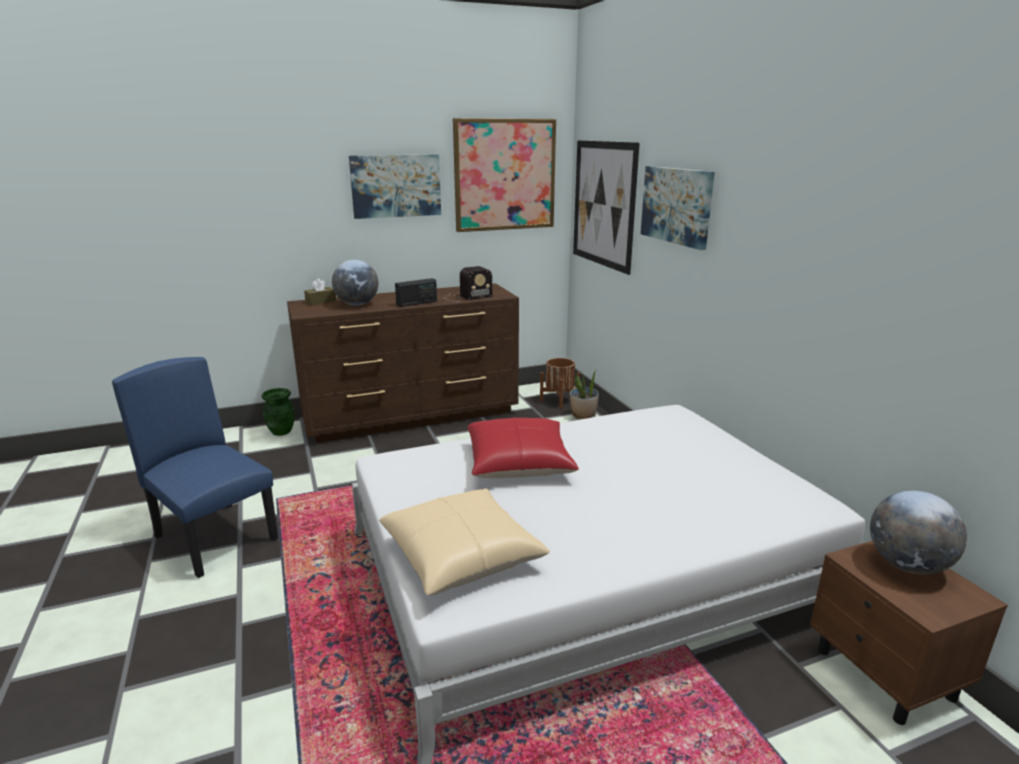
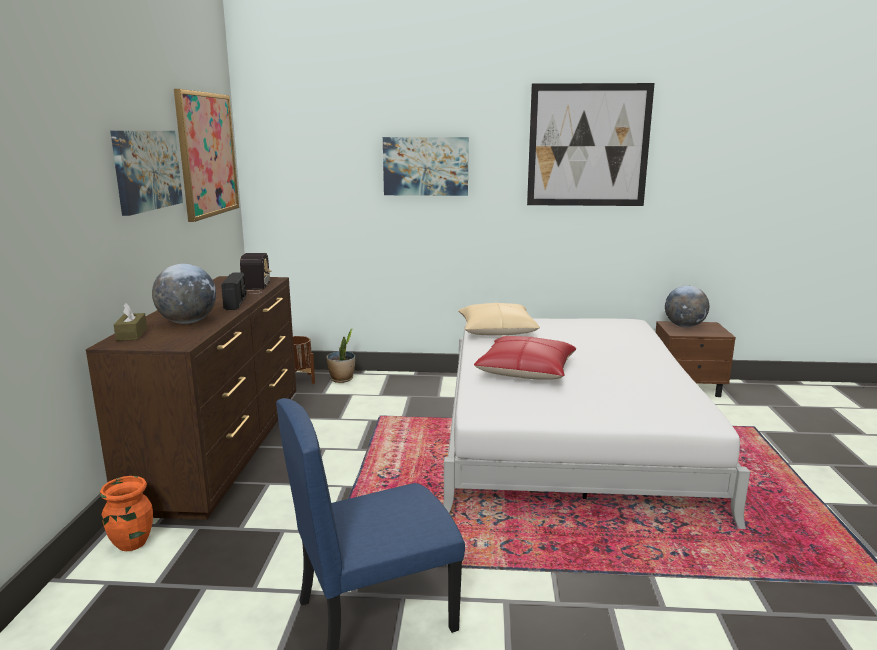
camera: 65 degrees left, 5 degrees down
green vase [261,388,295,436] -> orange vase [100,476,153,551]
beige pillow [379,489,550,595] -> beige pillow moved to [458,303,540,336]
picture [573,140,640,275] -> picture moved to [527,83,654,206]

